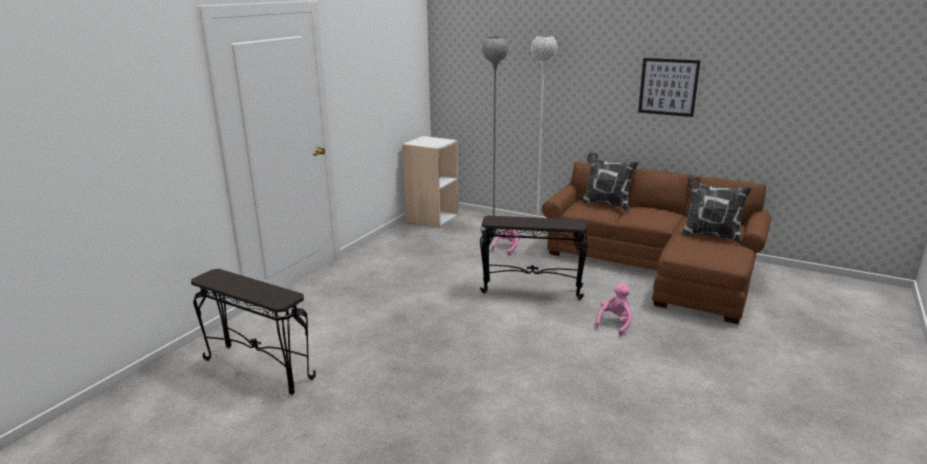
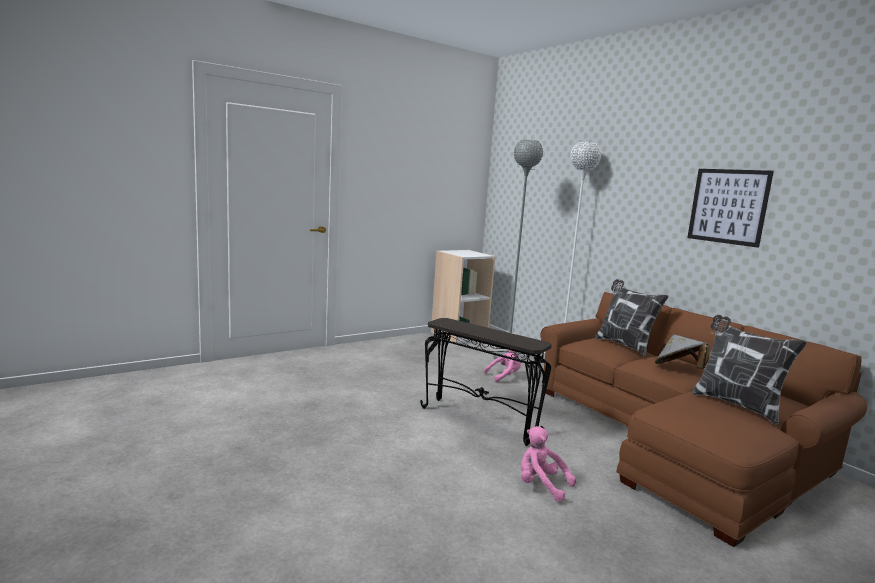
camera: 25 degrees right, 10 degrees down
black side table [191,269,316,395] -> none
pink plush toy [595,283,632,336] -> pink plush toy turned 120 degrees counterclockwise [521,426,576,502]
none -> grey hat [655,334,710,369]

